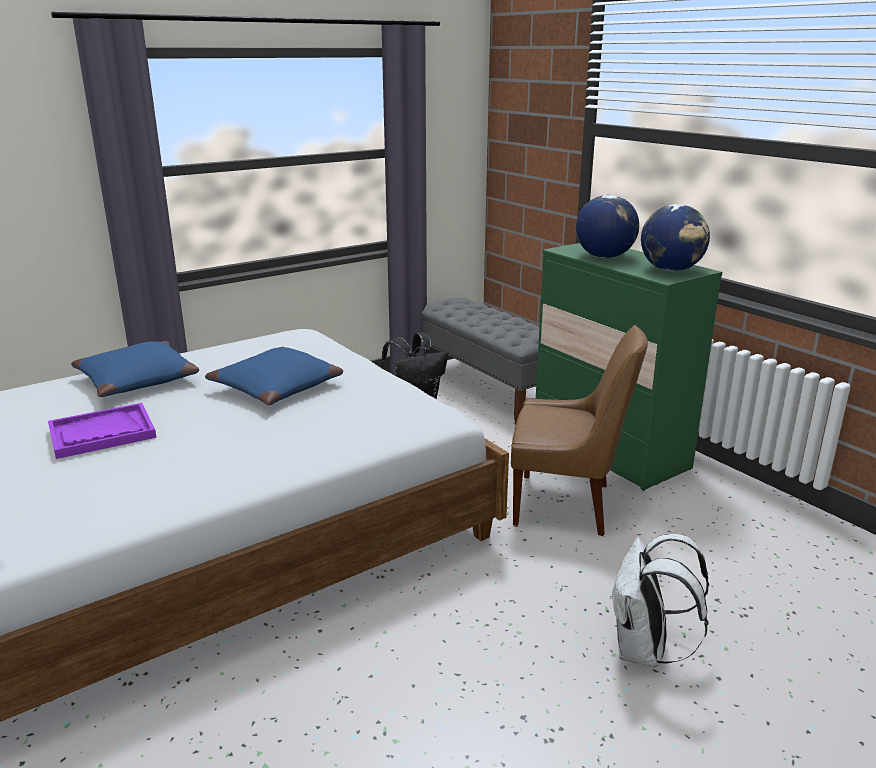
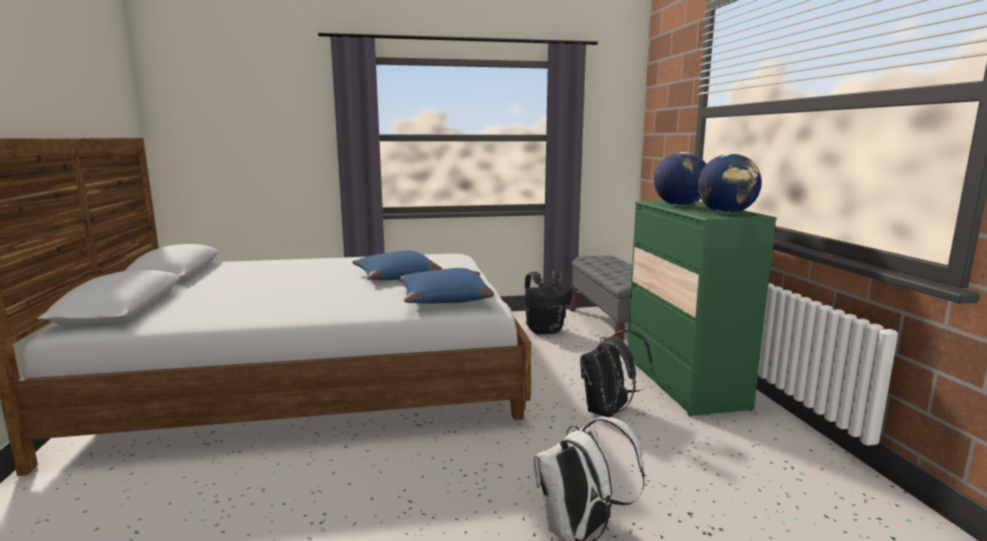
camera: 25 degrees right, 10 degrees down
purple tray [48,403,156,459] -> none
blue pillow [71,341,199,397] -> blue pillow moved to [399,268,494,304]
brown chair [511,325,648,536] -> black backpack [580,330,653,417]

